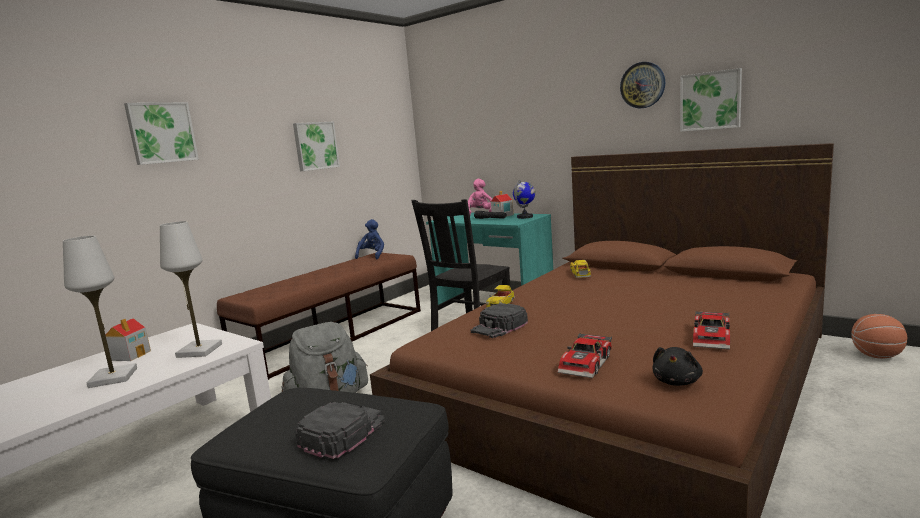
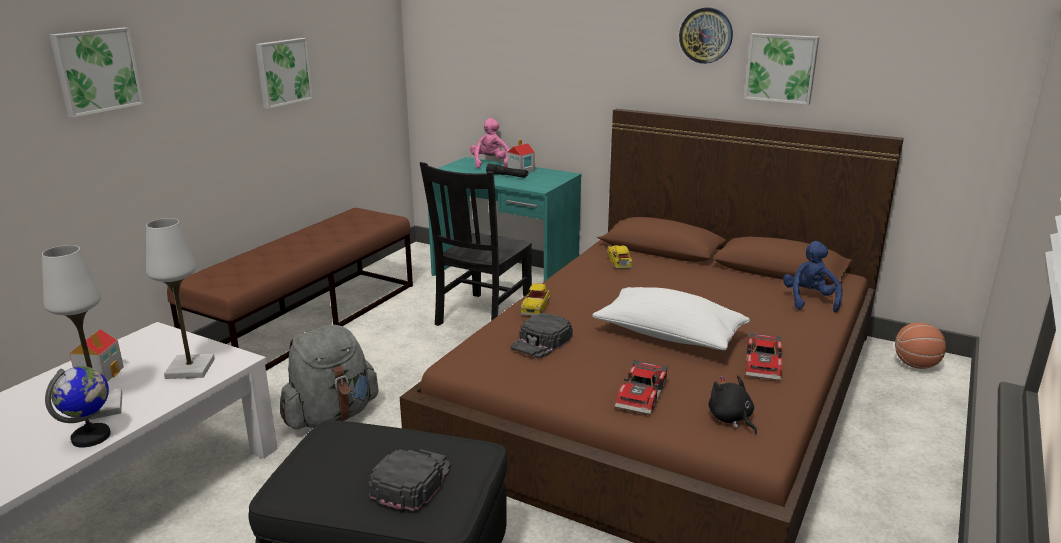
camera: 10 degrees left, 10 degrees up
blue plush toy [355,219,384,259] -> blue plush toy moved to [783,241,843,312]
globe [513,180,535,219] -> globe moved to [45,366,111,448]
black plush toy [652,347,703,386] -> black plush toy turned 135 degrees clockwise [708,375,757,434]
none -> white pillow [592,287,750,351]

